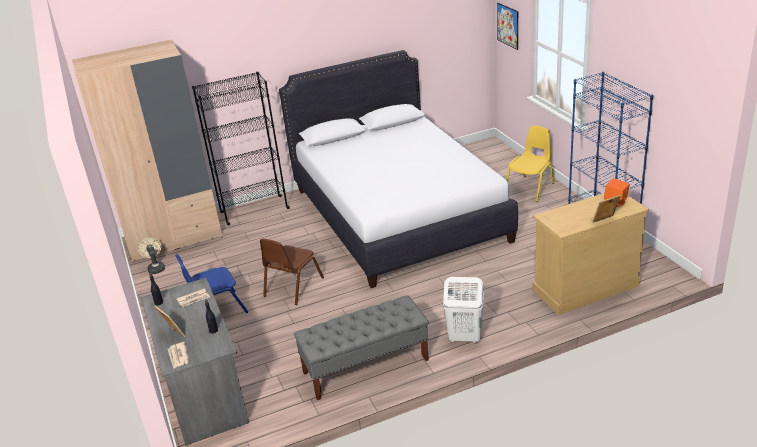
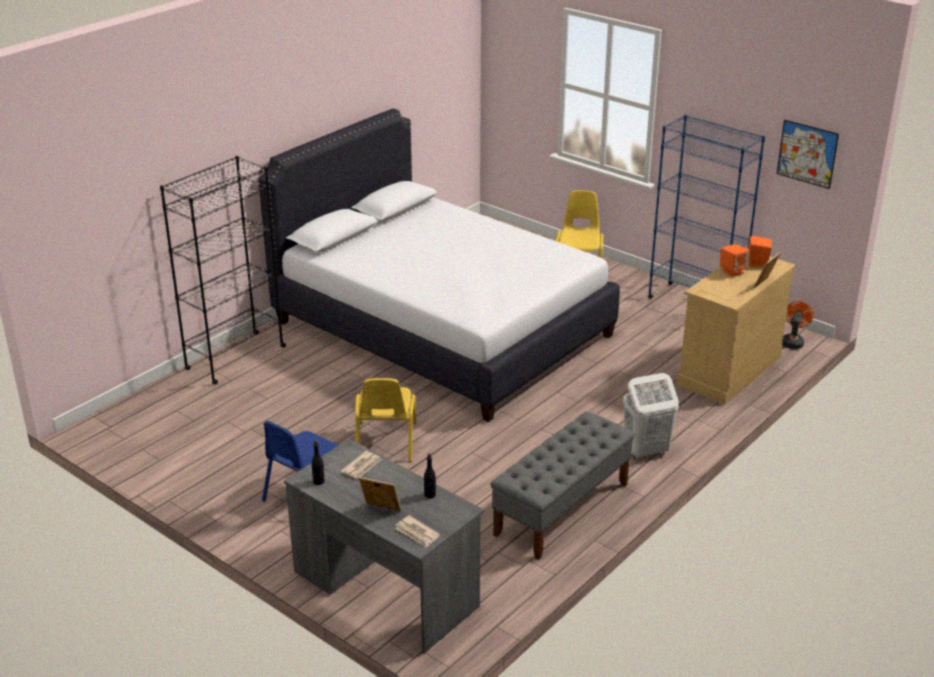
camera: 30 degrees left, 0 degrees up
beige wardrobe [72,40,223,263] -> none
beige fan [138,237,165,274] -> none
brown chair [260,239,324,305] -> yellow chair [355,378,417,462]
picture [497,3,518,50] -> picture moved to [777,120,839,189]
none -> orange speaker [720,244,750,277]
none -> orange fan [782,301,814,349]

